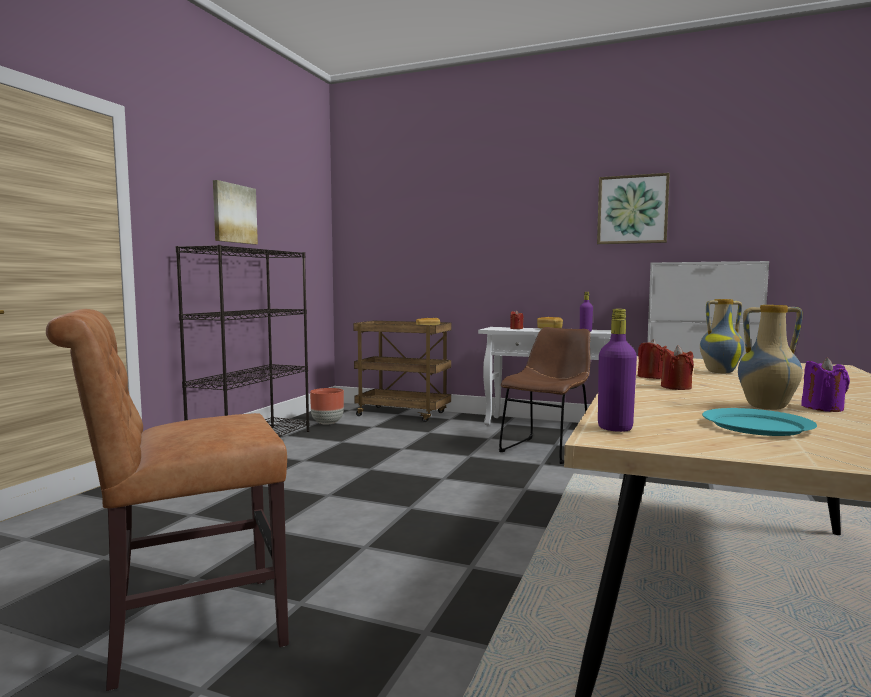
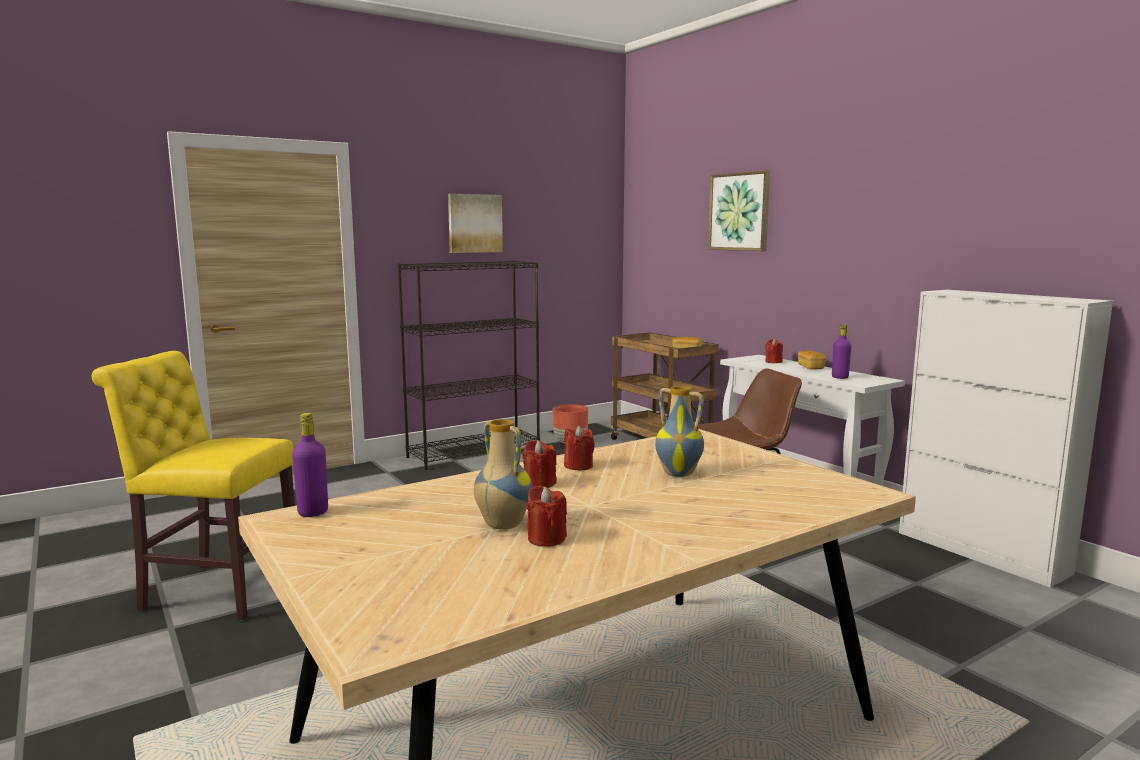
camera: 35 degrees right, 5 degrees up
brown chair [46,309,289,691] -> yellow chair [92,351,295,621]
picture [597,173,670,244] -> picture moved to [708,170,770,251]
turquoise plate [702,408,817,436] -> none
purple candle [801,358,850,412] -> red candle [527,486,567,547]

